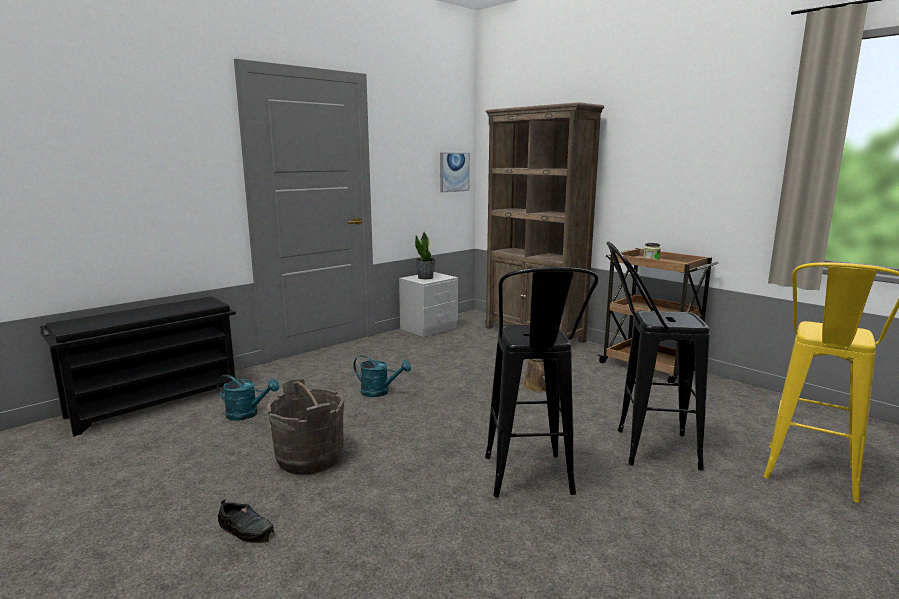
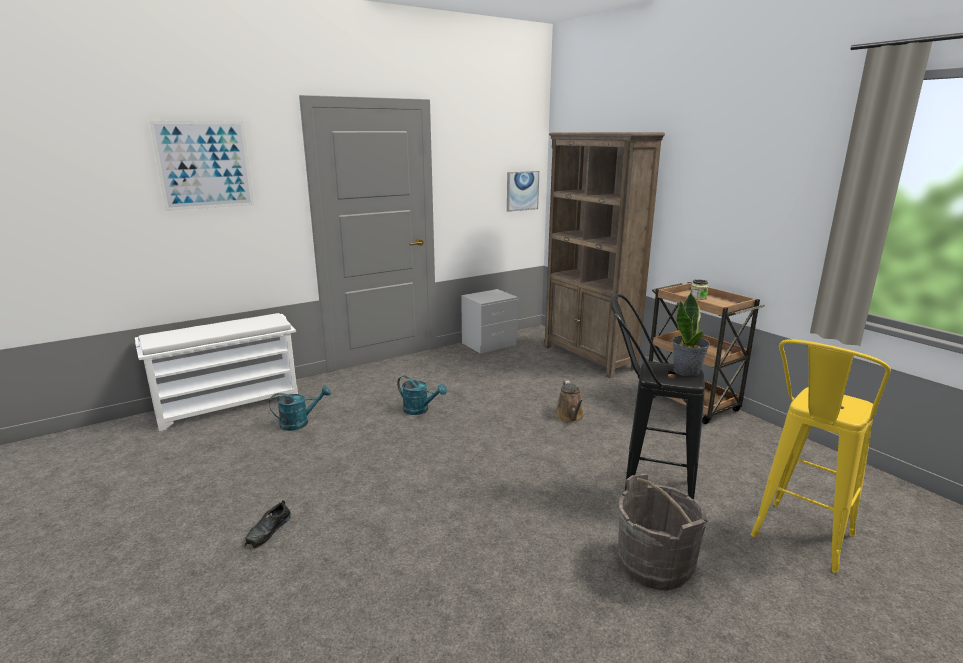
camera: 10 degrees right, 5 degrees up
black shoe rack [40,296,236,436] -> white shoe rack [135,313,298,432]
turquoise watering can [217,375,279,421] -> turquoise watering can turned 45 degrees counterclockwise [269,386,331,431]
black shoe [218,500,274,543] -> black shoe turned 75 degrees clockwise [245,500,291,548]
grey bucket [267,379,344,475] -> grey bucket moved to [618,474,707,590]
potted plant [415,232,436,279] -> potted plant moved to [672,293,710,376]
black stool [485,267,599,497] -> none
none -> picture [149,121,254,211]

